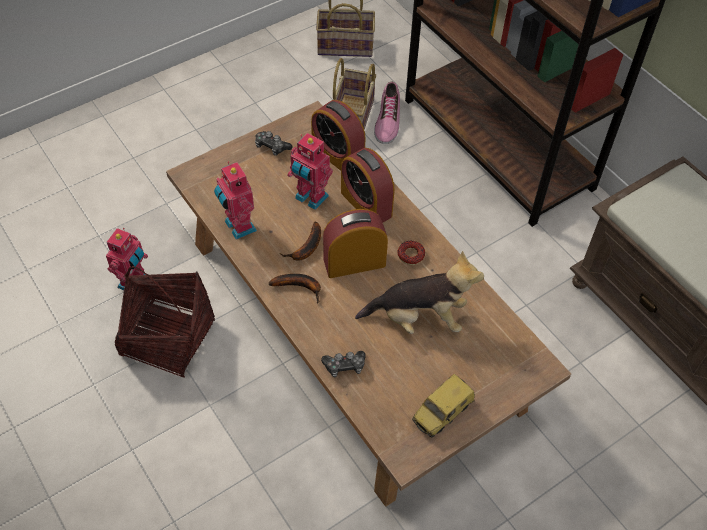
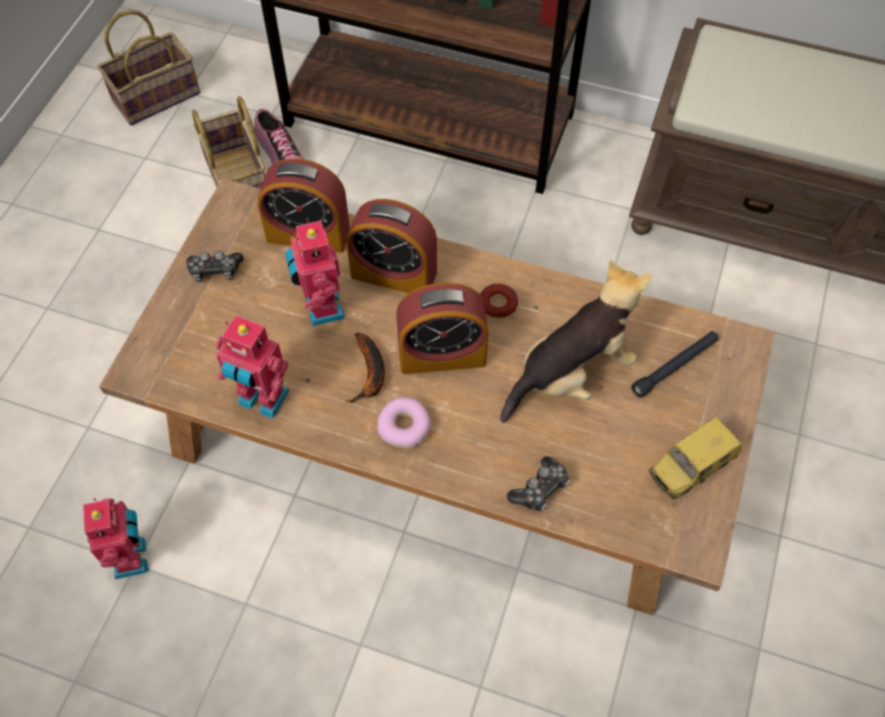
camera: 35 degrees left, 5 degrees up
basket [115,266,215,378] -> none
banana [269,274,321,303] -> donut [377,397,431,448]
toy robot [287,133,333,210] -> toy robot turned 75 degrees clockwise [285,218,345,326]
alarm clock [323,209,388,278] -> alarm clock turned 135 degrees counterclockwise [396,283,488,374]
toy car [412,374,475,438] -> toy car turned 45 degrees clockwise [649,416,741,499]
none -> black flashlight [631,331,719,398]

